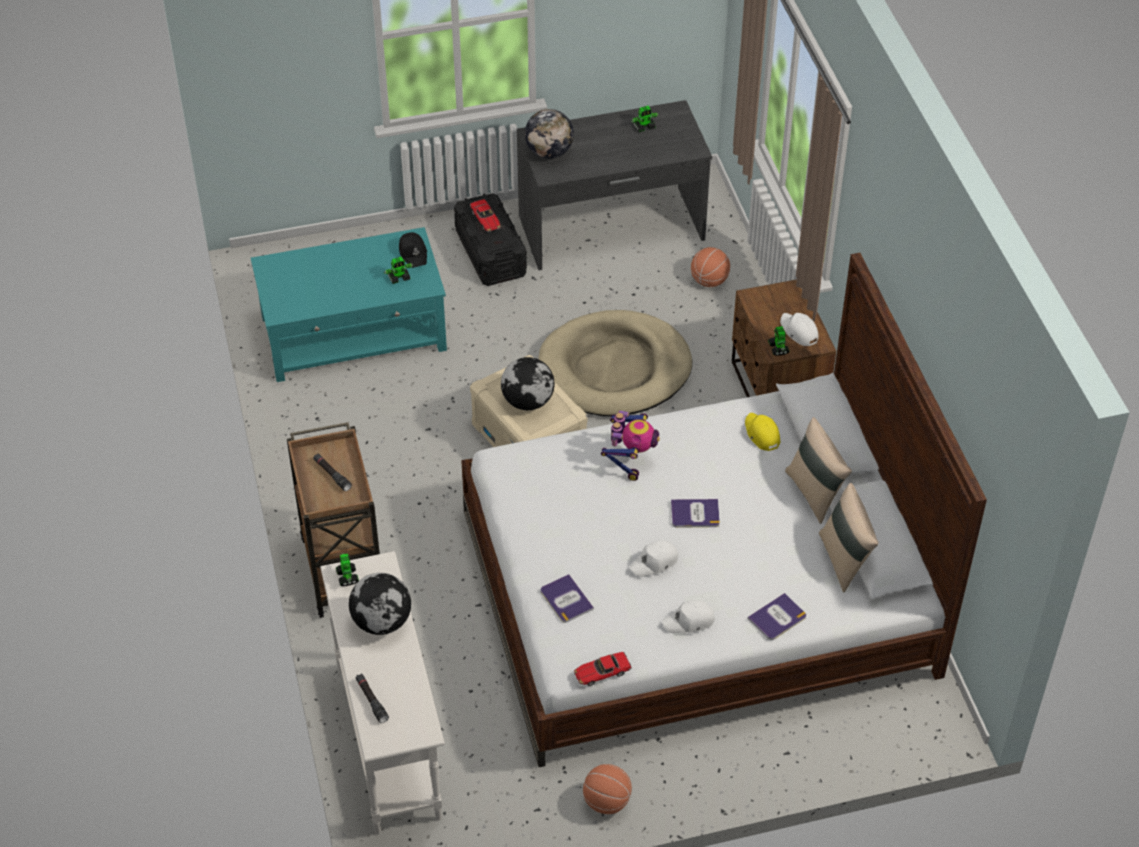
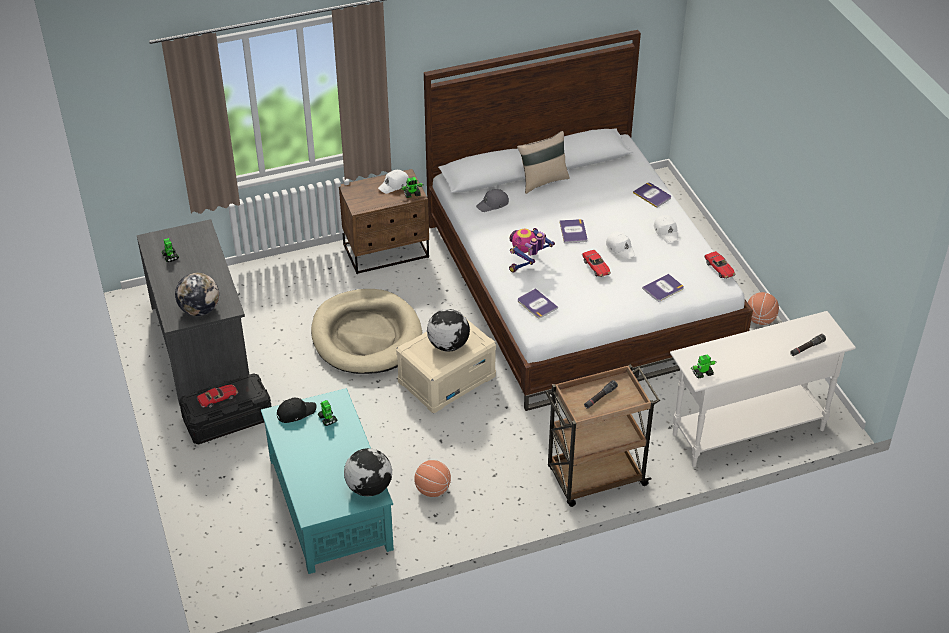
camera: 95 degrees left, 5 degrees down
globe [349,573,411,635] -> globe moved to [344,448,392,496]
toy robot [601,411,660,481] -> toy robot turned 60 degrees counterclockwise [509,228,555,273]
basketball [691,247,730,287] -> basketball moved to [414,460,451,497]
yellow cap [745,413,780,451] -> grey cap [476,189,509,212]
beige pillow [819,483,879,592] -> none
none -> book [518,288,558,318]
none -> toy car [582,250,611,277]

